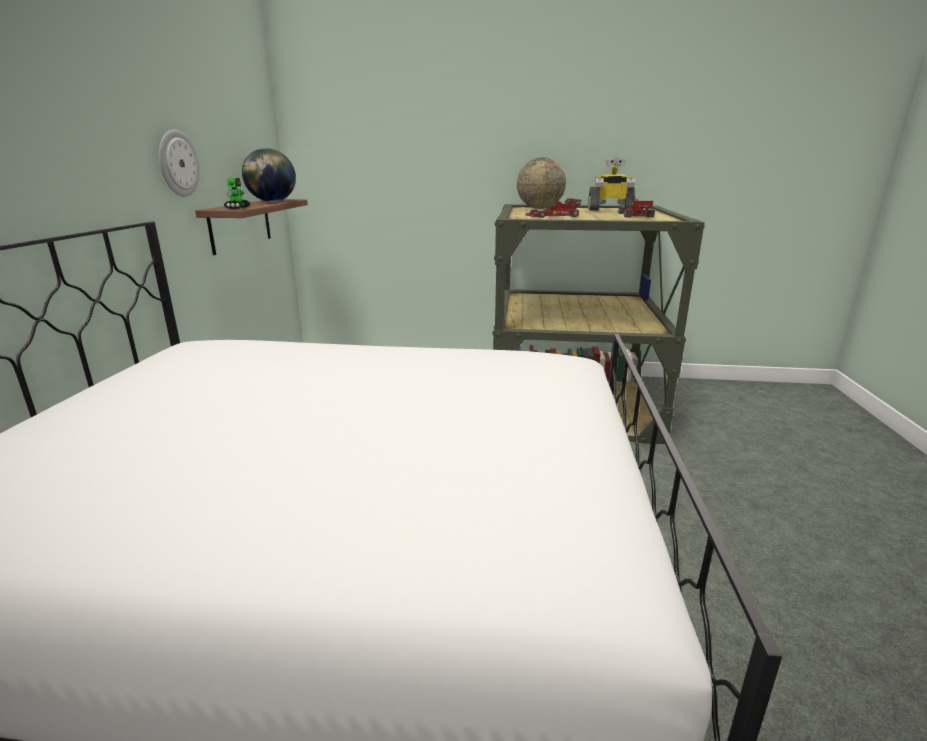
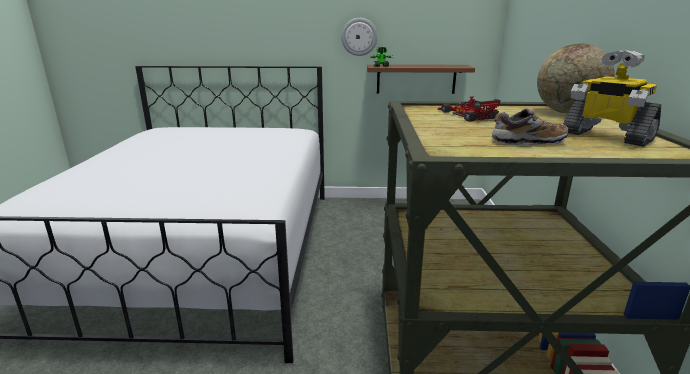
camera: 85 degrees right, 0 degrees up
globe [242,148,296,202] -> none
toy robot [588,157,635,211] -> toy robot turned 45 degrees counterclockwise [563,50,661,147]
toy car [617,199,655,217] -> shoe [492,108,569,145]

